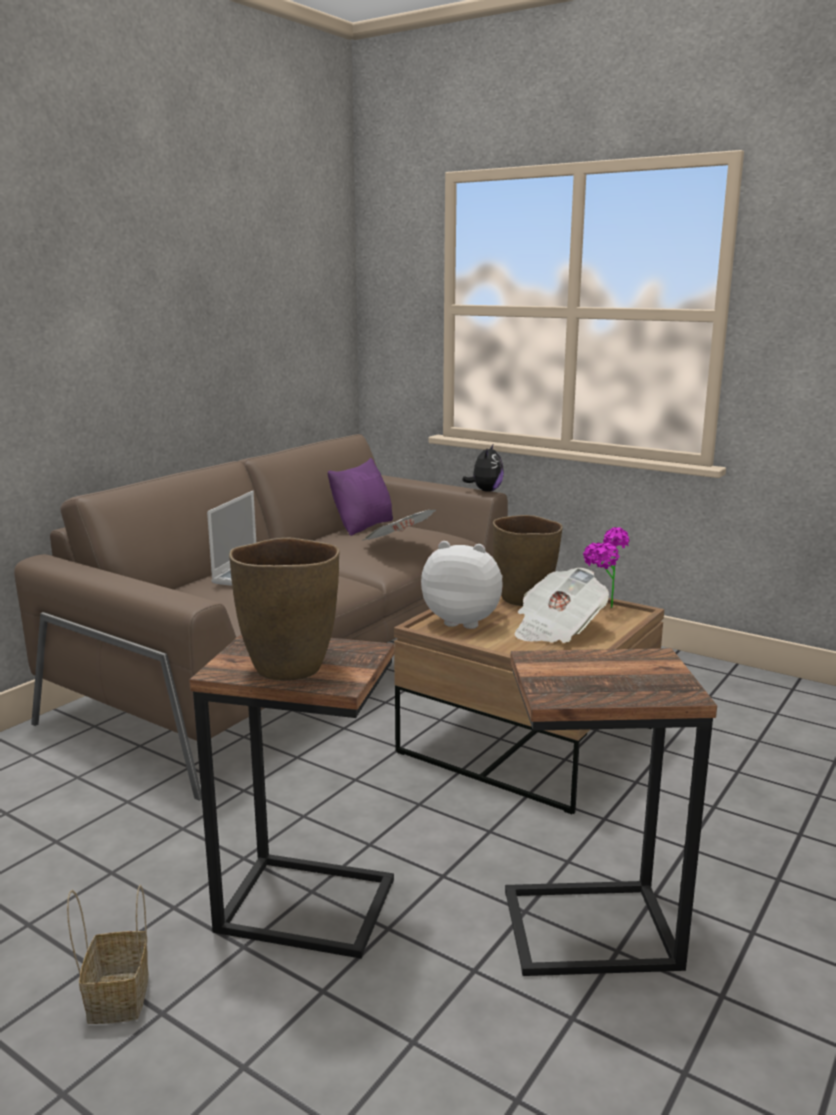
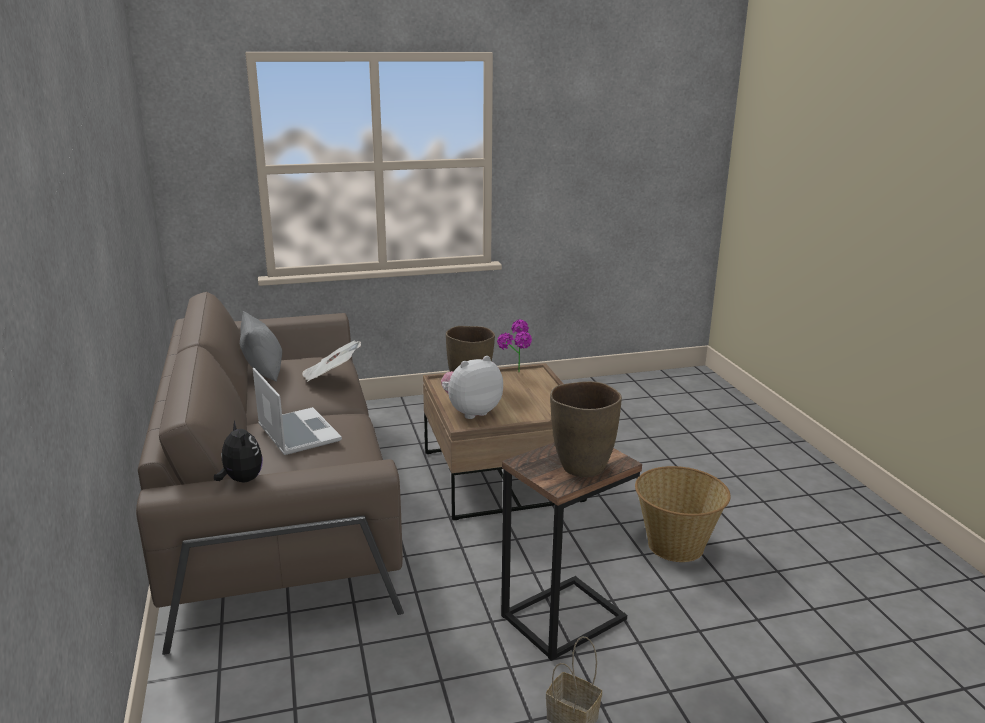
camera: 50 degrees left, 5 degrees up
purple pillow [328,458,393,536] -> grey pillow [240,311,282,382]
plush toy [462,443,504,492] -> plush toy moved to [214,421,263,482]
side table [505,648,717,976] -> basket [635,466,731,562]
newspaper [515,568,609,643] -> none

